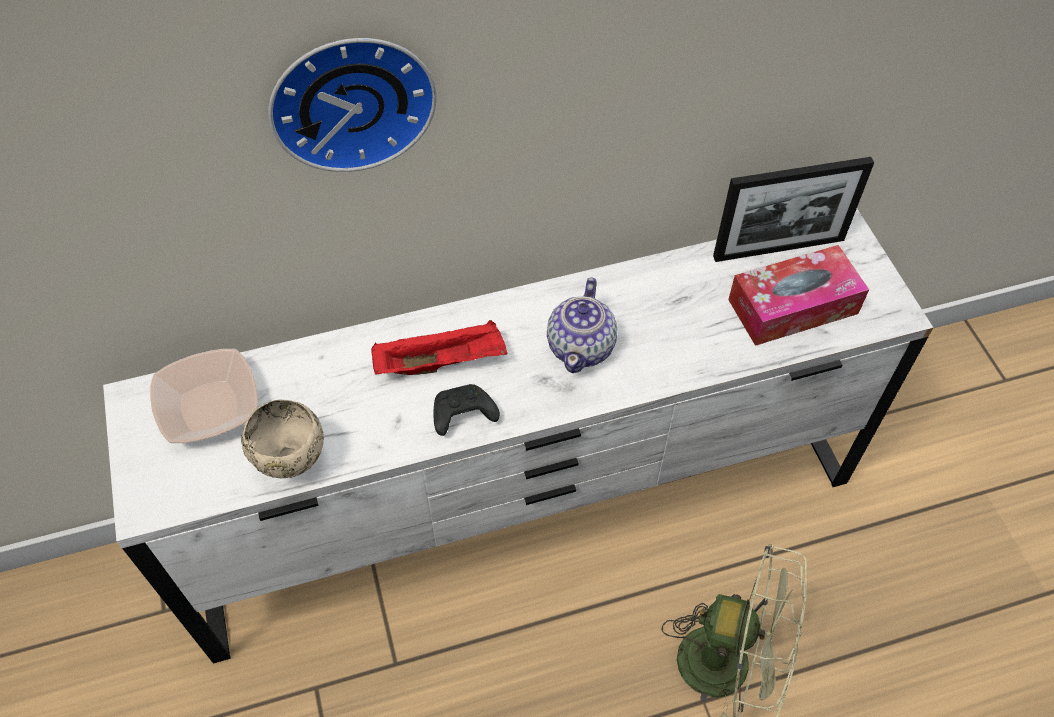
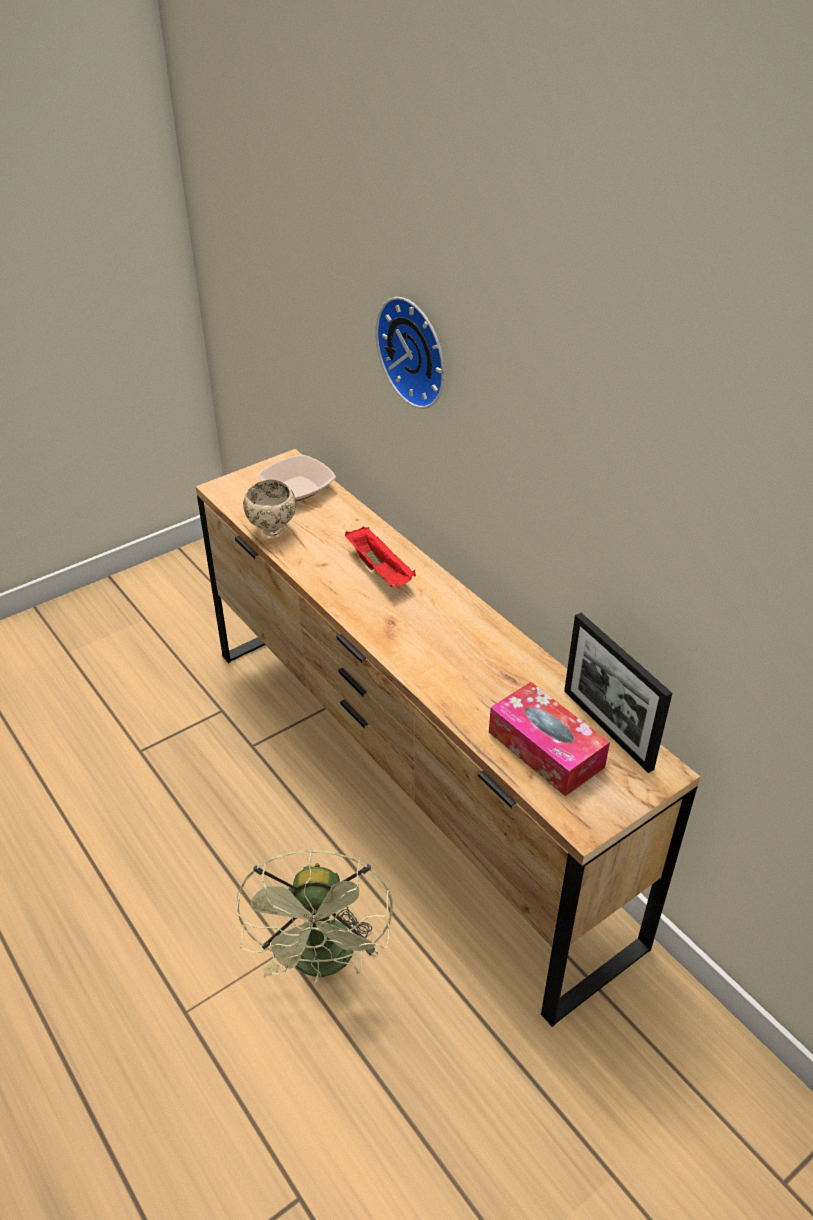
camera: 70 degrees right, 15 degrees down
white dresser [103,209,933,664] -> brown dresser [196,449,700,1027]
black game controller [434,384,500,436] -> none
teapot [547,278,617,373] -> none

